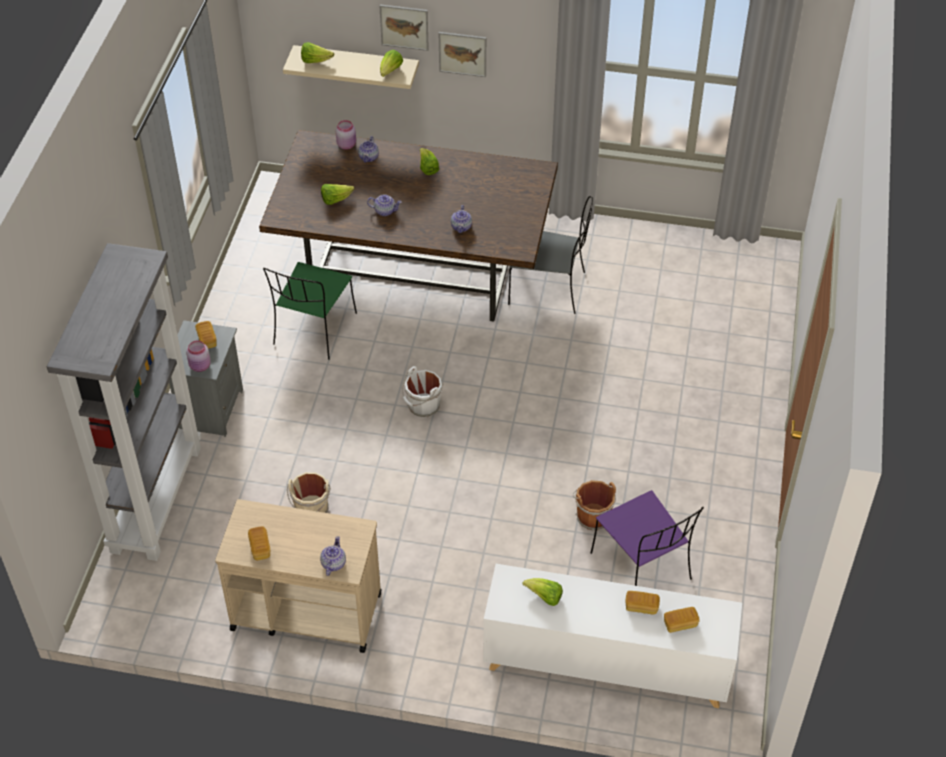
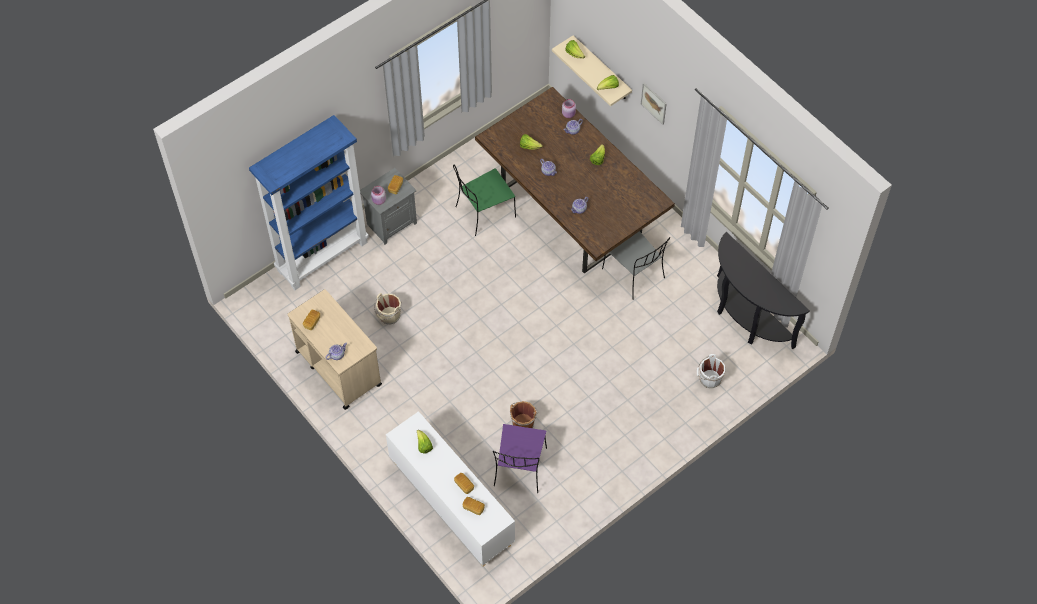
camera: 40 degrees right, 10 degrees up
grey bookcase [47,243,202,561] -> blue bookcase [249,115,369,290]
picture [379,4,429,51] -> none
white bucket [402,366,443,418] -> white bucket moved to [697,354,726,388]
none -> black console table [717,232,810,349]

